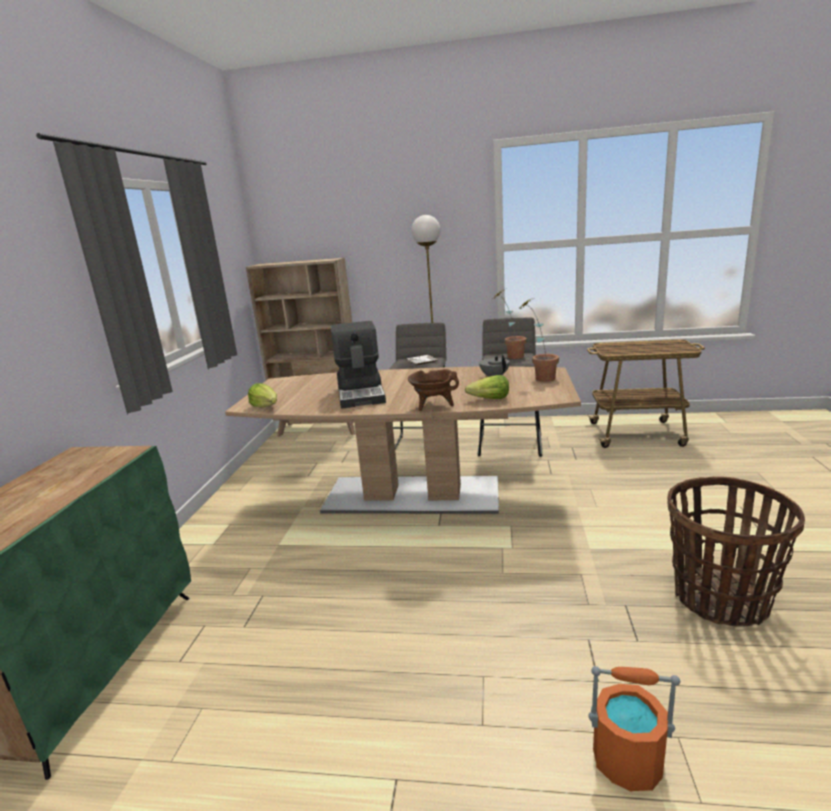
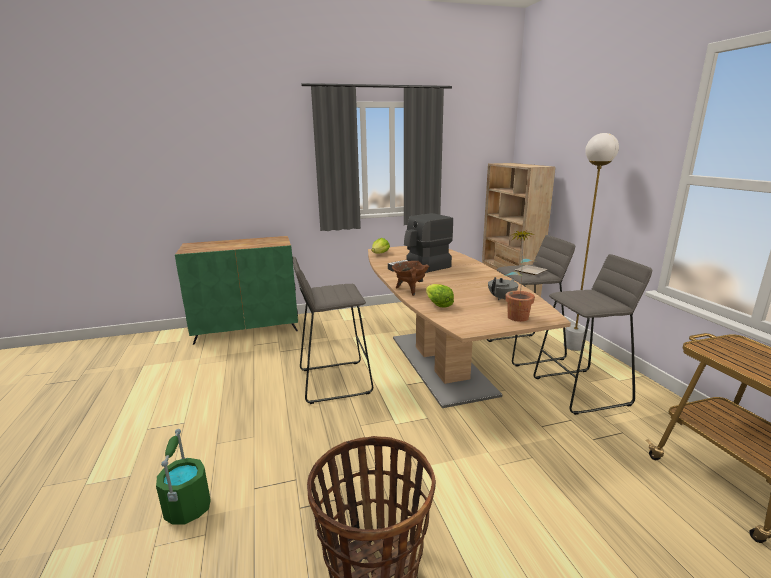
camera: 65 degrees right, 0 degrees up
potted plant [492,290,527,359] -> none
orange bucket [589,666,680,792] -> green bucket [156,429,211,524]
none -> grey stool [293,256,373,404]

